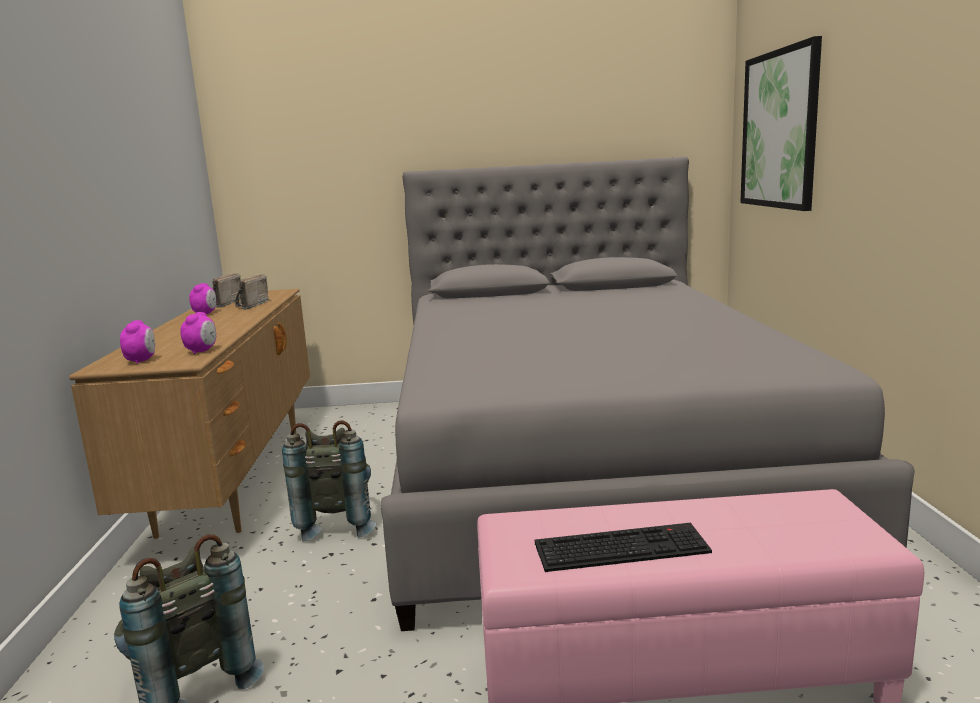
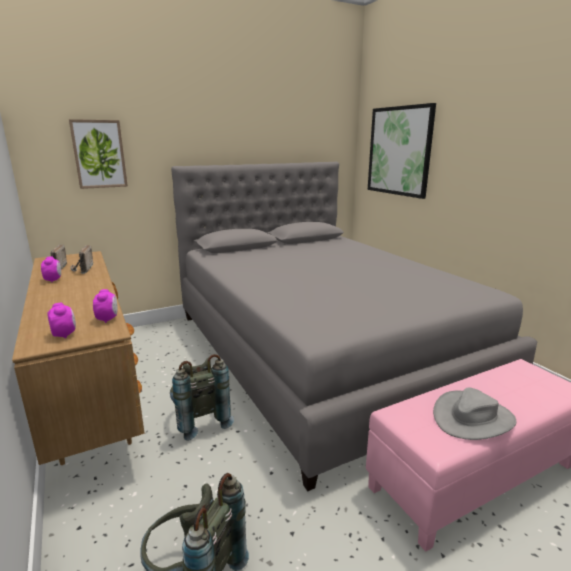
camera: 25 degrees left, 5 degrees up
keyboard [535,523,712,572] -> grey hat [433,388,516,440]
none -> picture [69,119,128,189]

